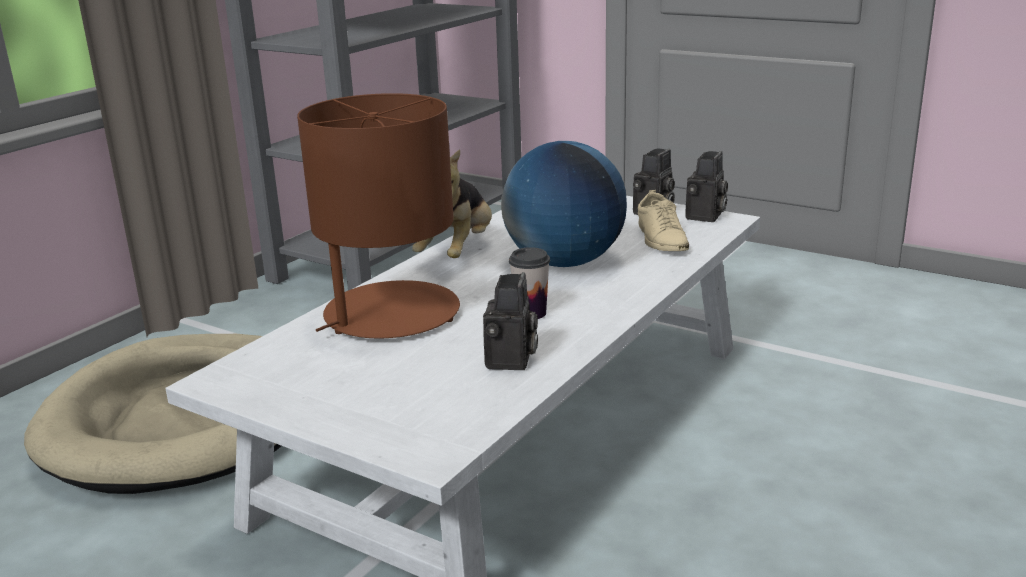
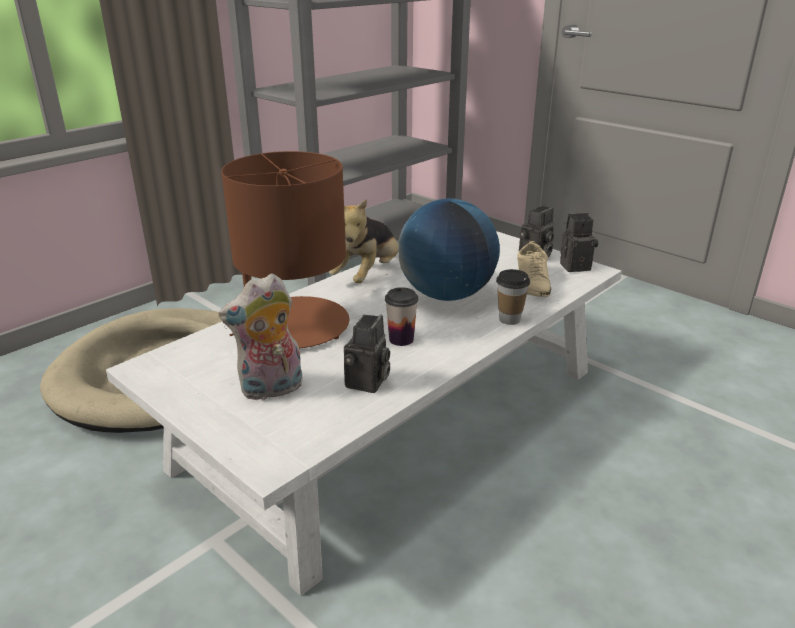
camera: 10 degrees right, 5 degrees up
camera [685,151,728,222] -> camera turned 135 degrees counterclockwise [560,212,598,272]
none -> plush toy [218,273,302,402]
none -> cup [496,269,530,325]

